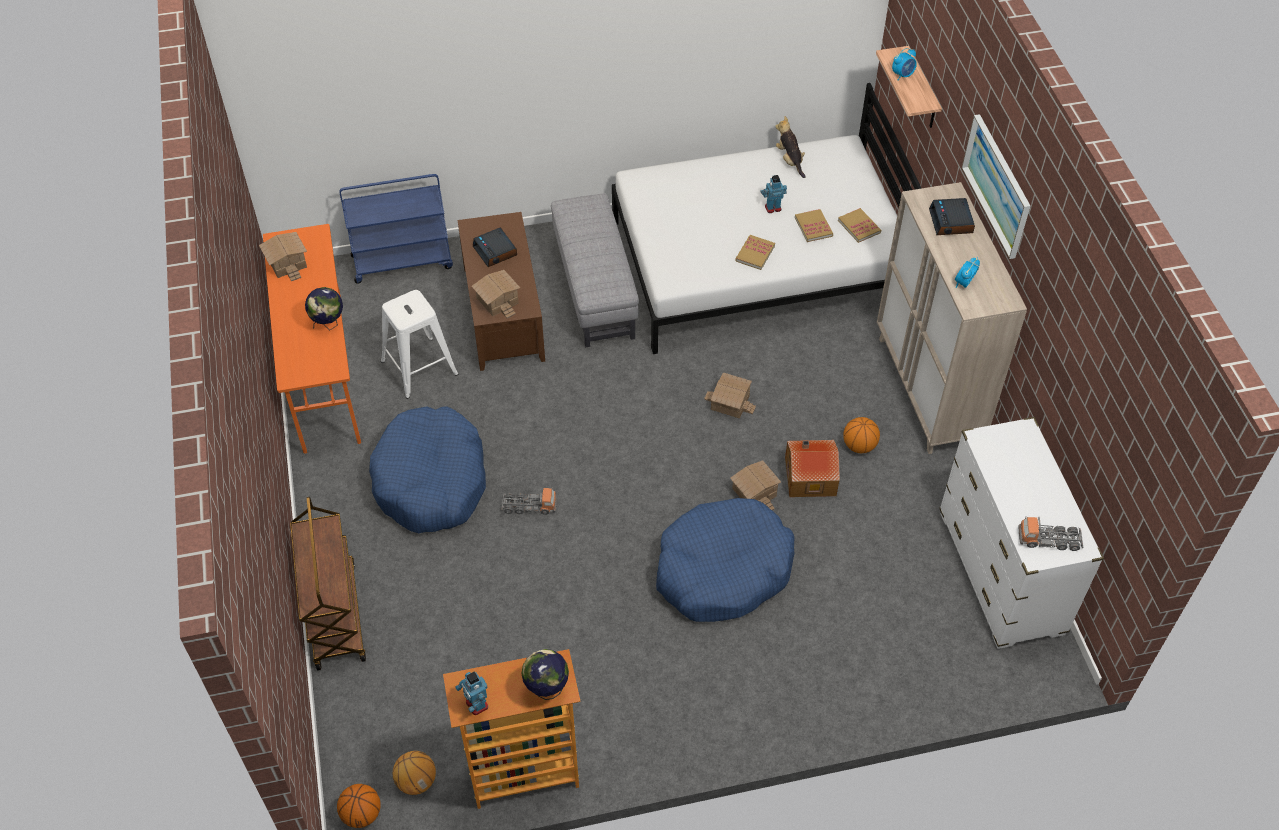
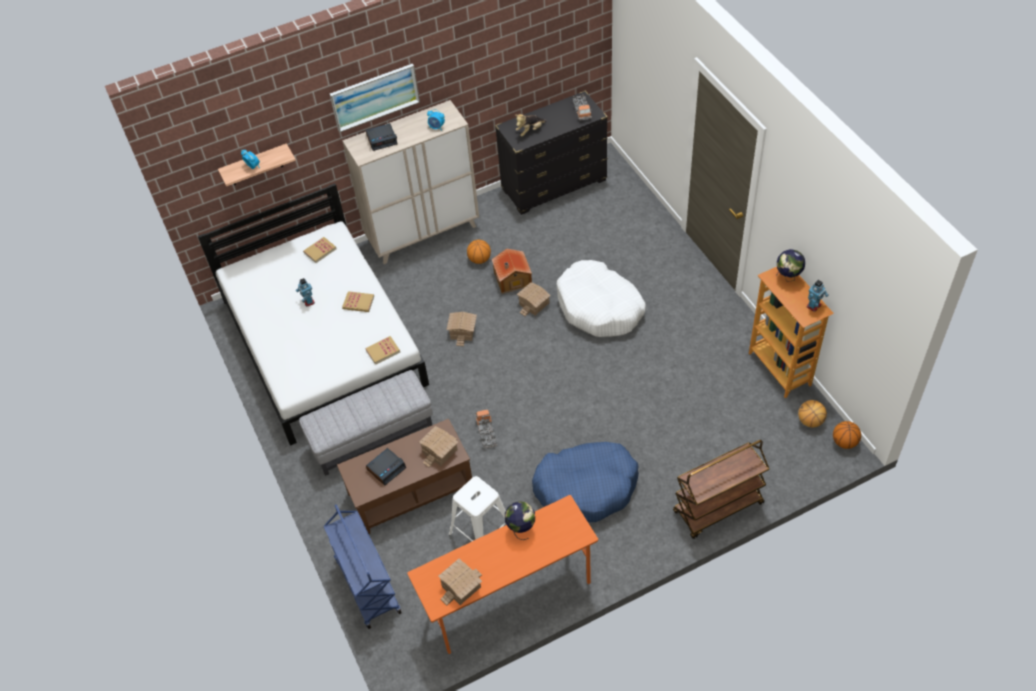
camera: 100 degrees left, 0 degrees up
toy truck [501,487,557,515] -> toy truck moved to [475,410,497,448]
blue dog bed [656,498,795,622] -> white dog bed [557,260,646,337]
plush toy [775,116,806,178] -> plush toy moved to [516,114,546,136]
book [795,209,833,242] -> book moved to [365,336,400,365]
white dresser [939,417,1104,649] -> black dresser [495,91,608,215]

